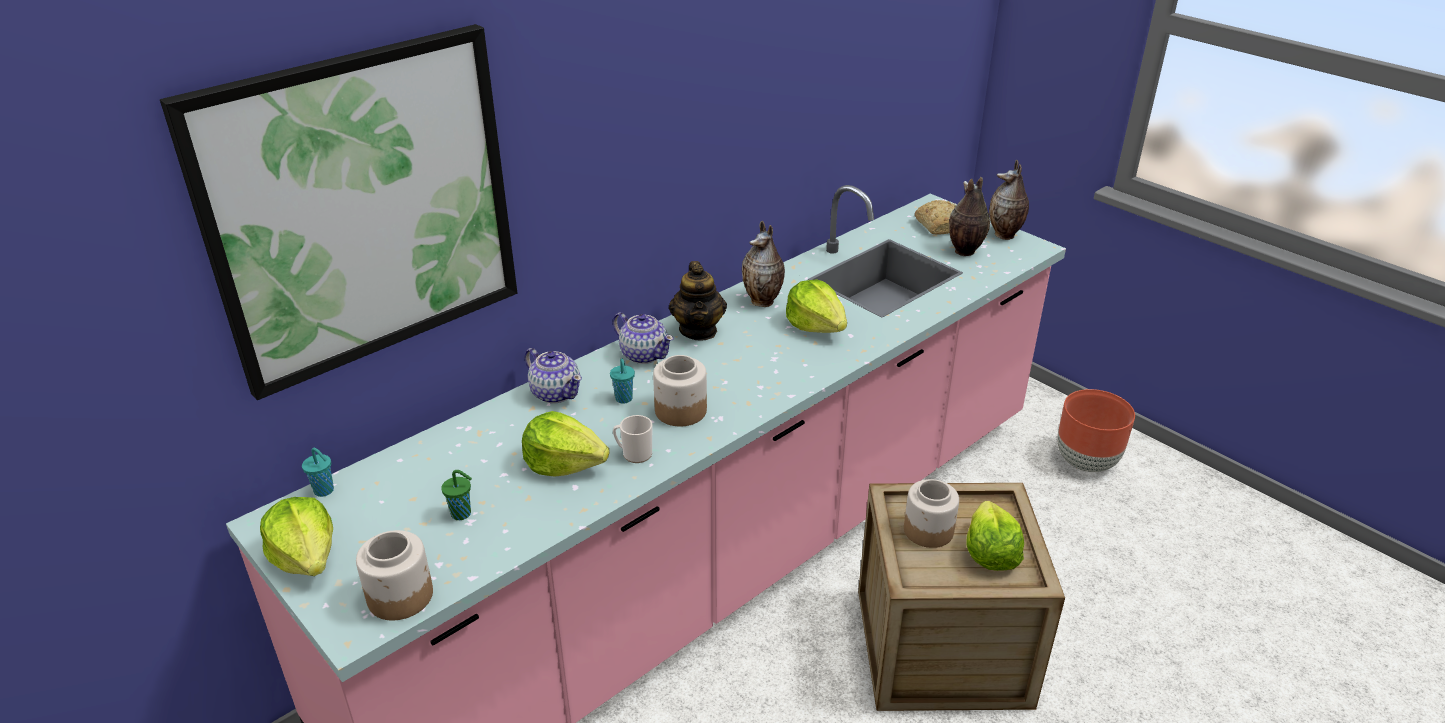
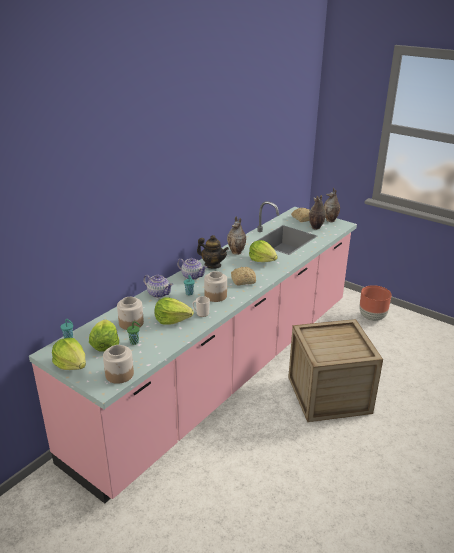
camera: 10 degrees left, 5 degrees down
picture [160,24,517,400] -> none
teapot [669,261,727,341] -> teapot turned 45 degrees counterclockwise [197,235,229,269]
jar [904,479,959,548] -> jar moved to [117,297,144,330]
lettuce [967,501,1024,571] -> lettuce moved to [89,319,119,352]
none -> bread [231,267,256,285]

